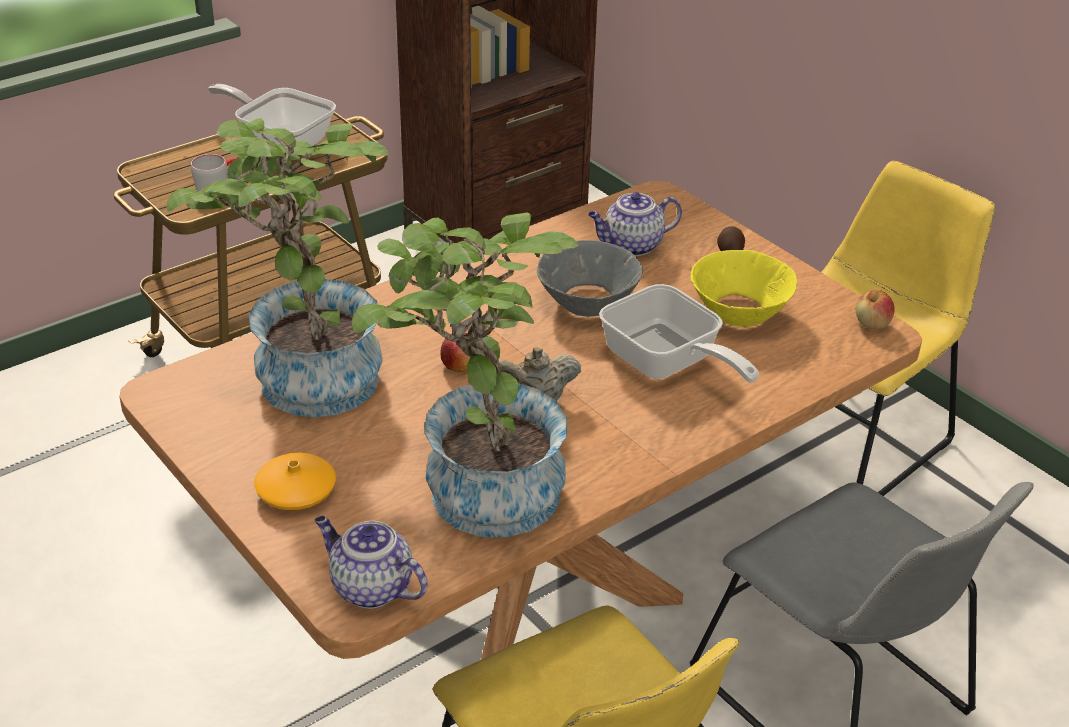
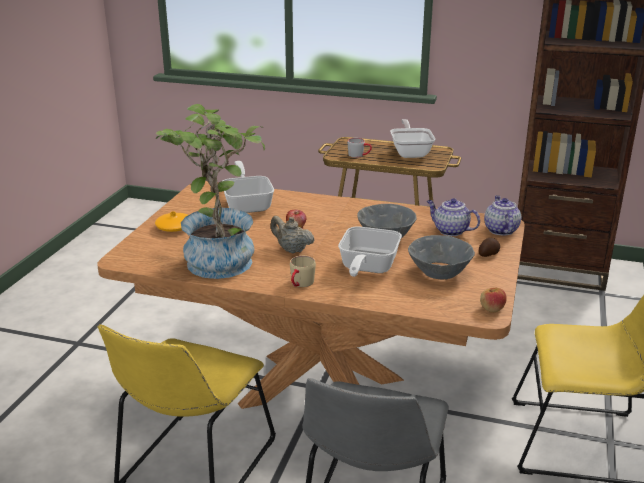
camera: 55 degrees right, 10 degrees down
potted plant [167,118,389,417] -> frying pan [223,161,274,213]
teapot [314,516,427,609] -> teapot moved to [484,196,521,235]
yellow bowl [691,250,797,327] -> grey bowl [408,235,475,280]
none -> beige mug [290,256,316,287]

